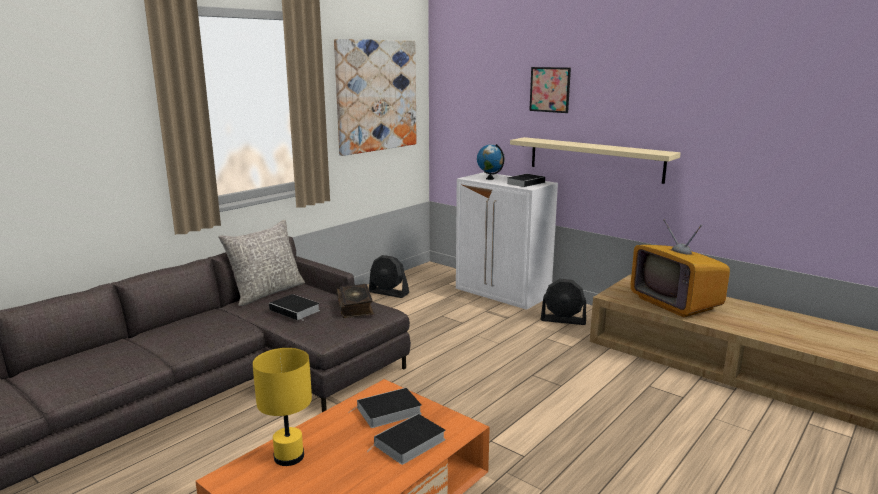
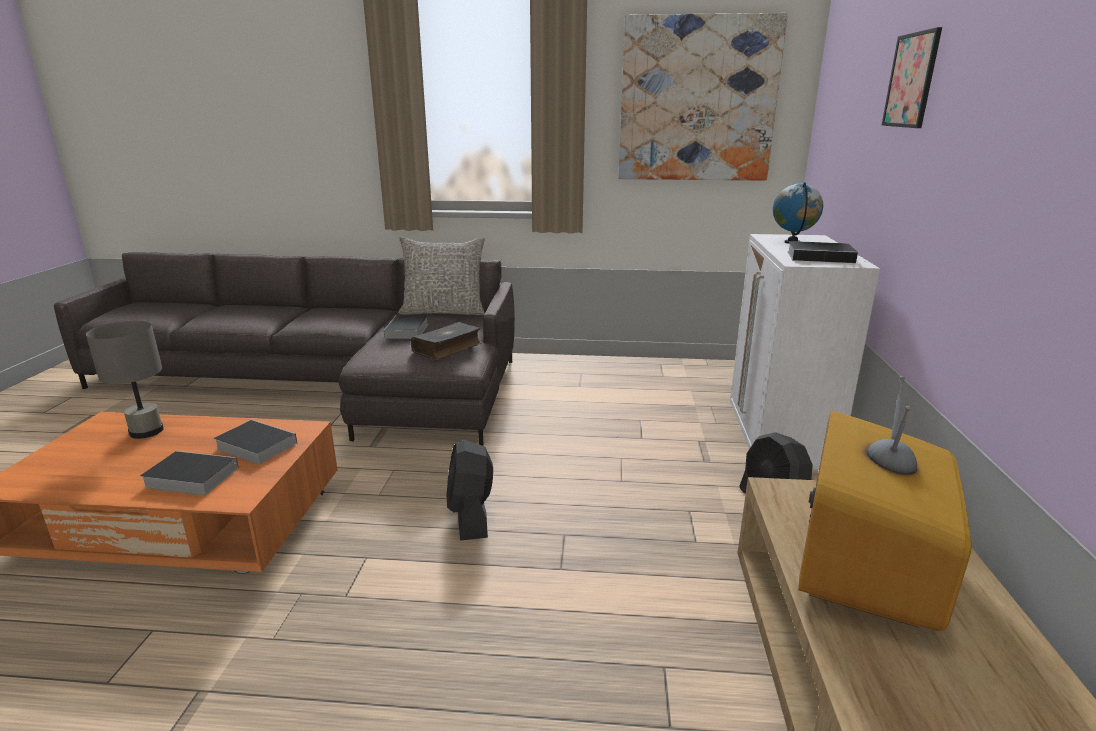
camera: 55 degrees right, 5 degrees up
yellow table lamp [253,348,312,466] -> grey table lamp [86,321,164,439]
black fan [369,255,409,298] -> black fan moved to [447,440,493,541]
beige shelf [510,137,681,184] -> none

